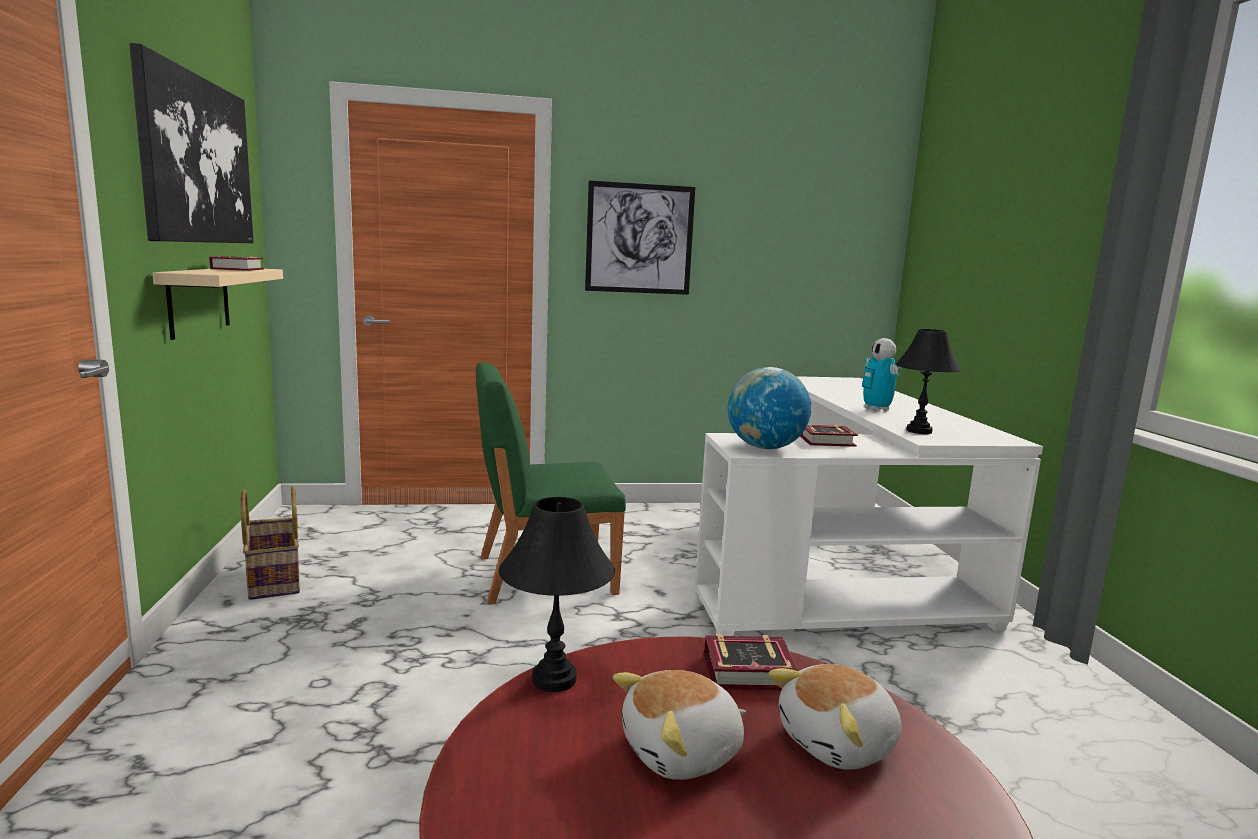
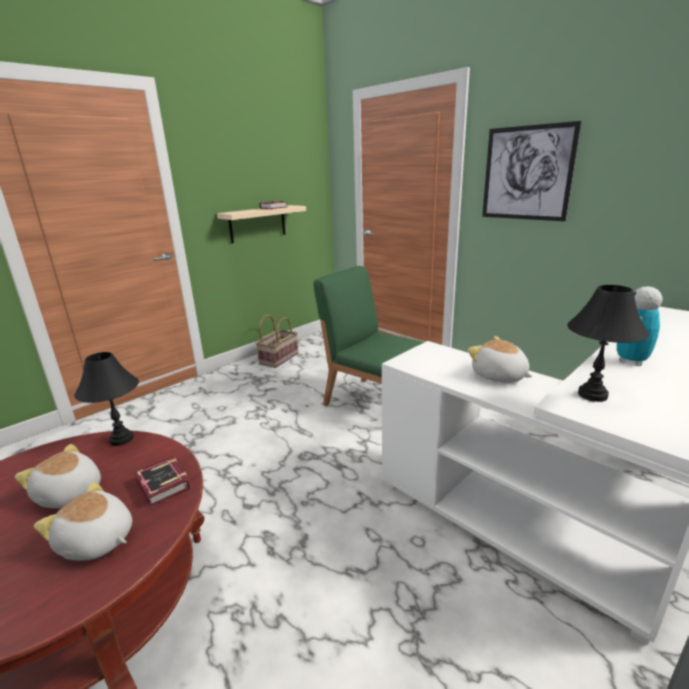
camera: 55 degrees right, 10 degrees up
picture [129,43,254,243] -> none
globe [727,367,811,449] -> none
book [800,424,858,447] -> plush toy [467,336,532,383]

